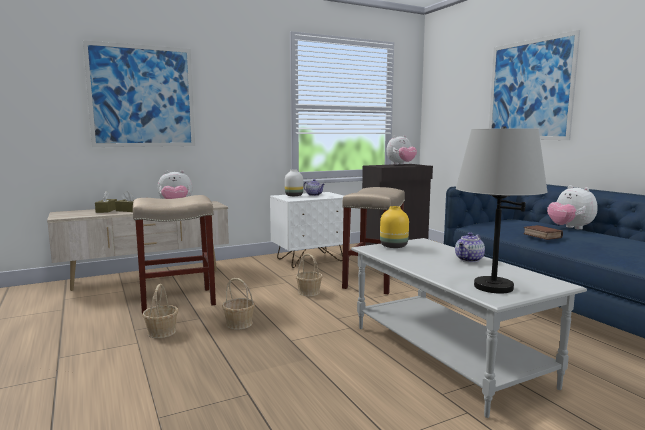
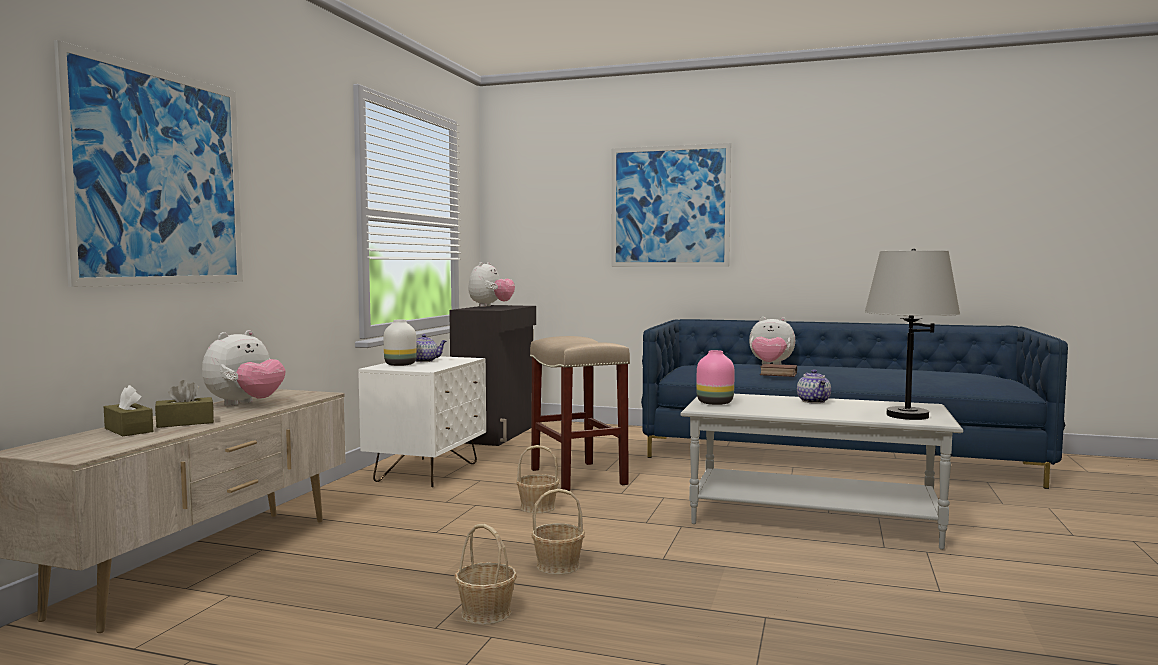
camera: 45 degrees left, 5 degrees down
beige stool [133,195,216,315] -> none
yellow vase [380,206,409,248] -> pink vase [696,350,735,405]

